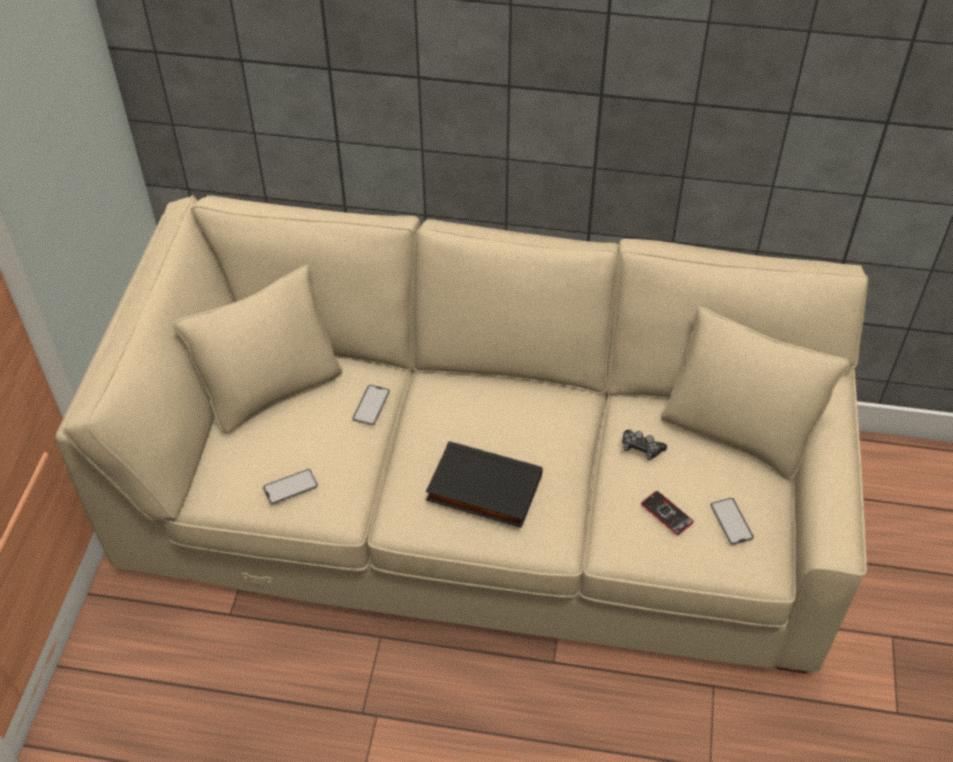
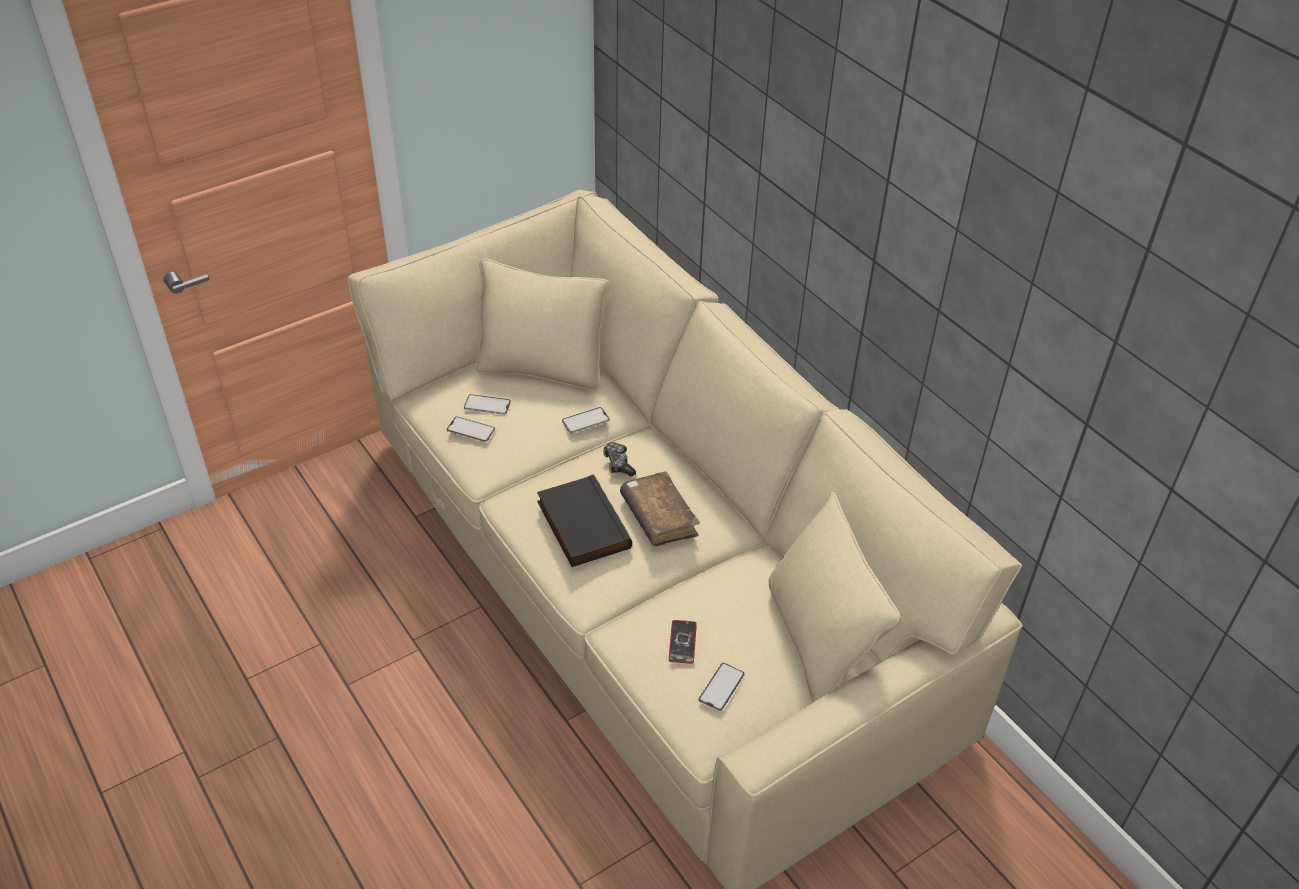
camera: 45 degrees right, 5 degrees down
game controller [622,430,667,460] -> game controller moved to [603,442,636,476]
none -> phone [464,394,511,415]
none -> brown book [620,471,700,546]

